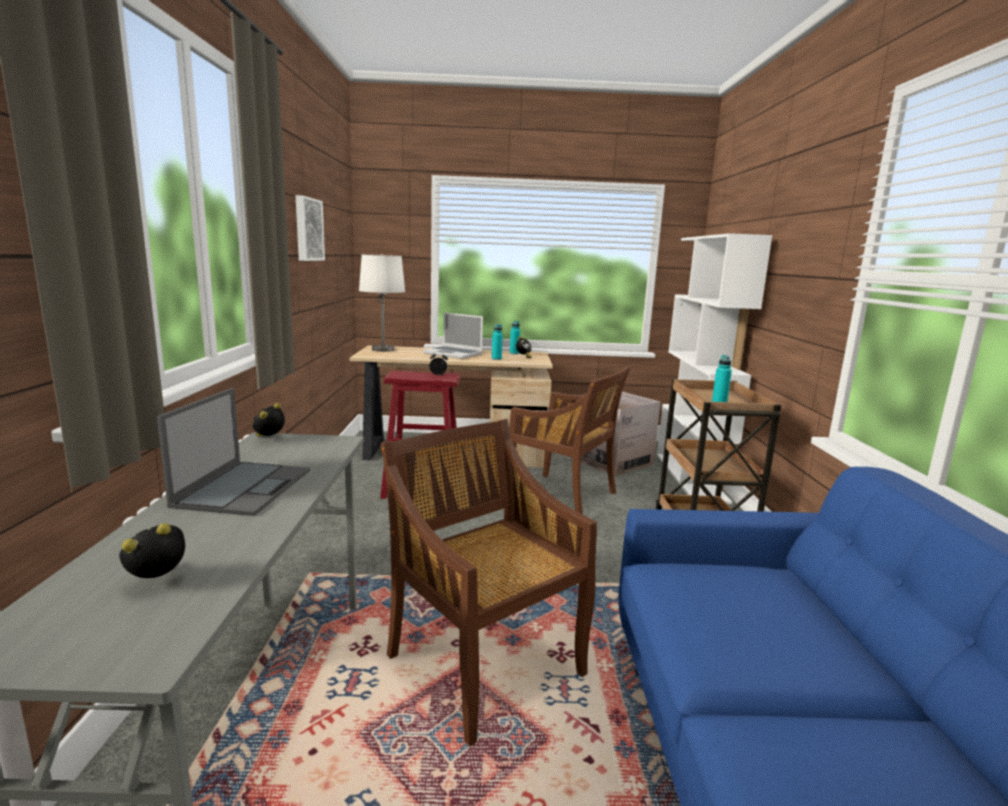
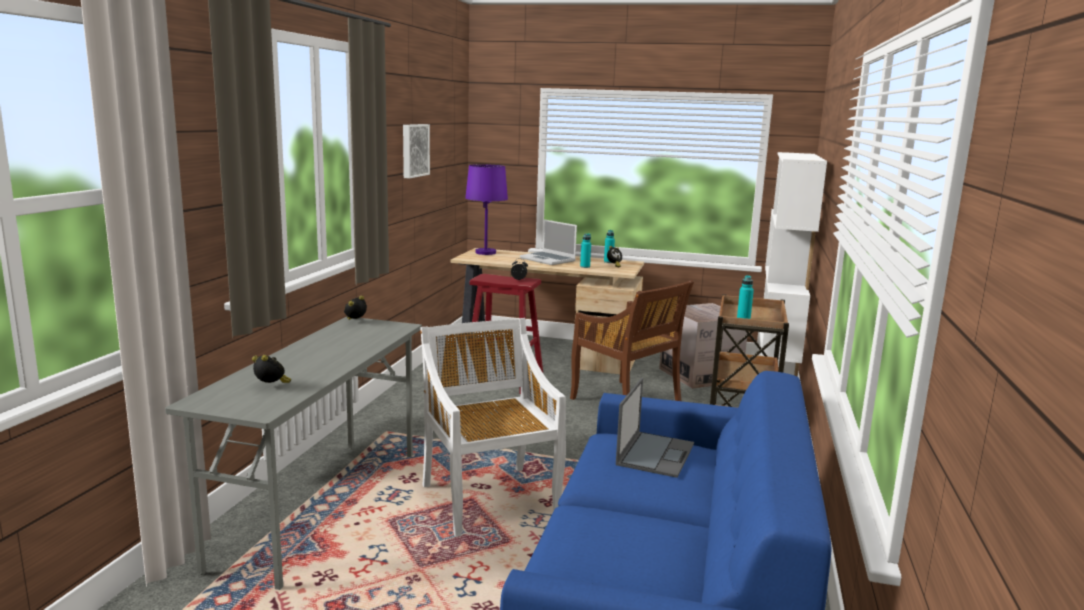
camera: 15 degrees right, 0 degrees up
alarm clock [119,523,185,578] -> alarm clock turned 60 degrees clockwise [252,355,291,383]
laptop [157,388,310,516] -> laptop moved to [616,378,694,478]
white table lamp [359,254,405,352] -> purple table lamp [465,164,508,255]
brown chair [381,419,597,747] -> white chair [420,318,566,537]

